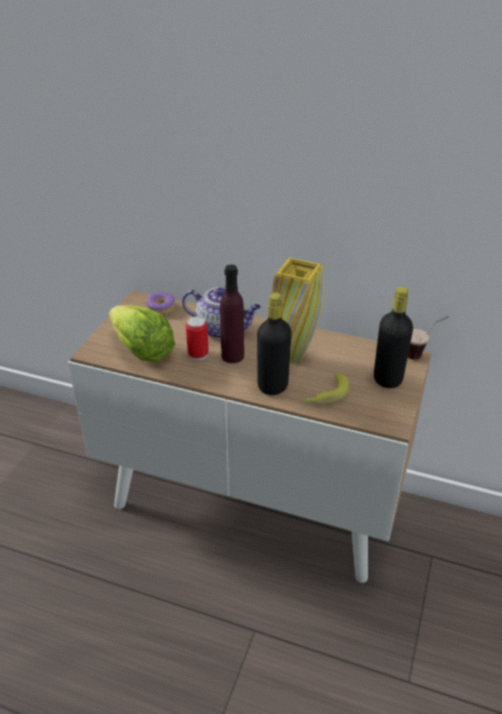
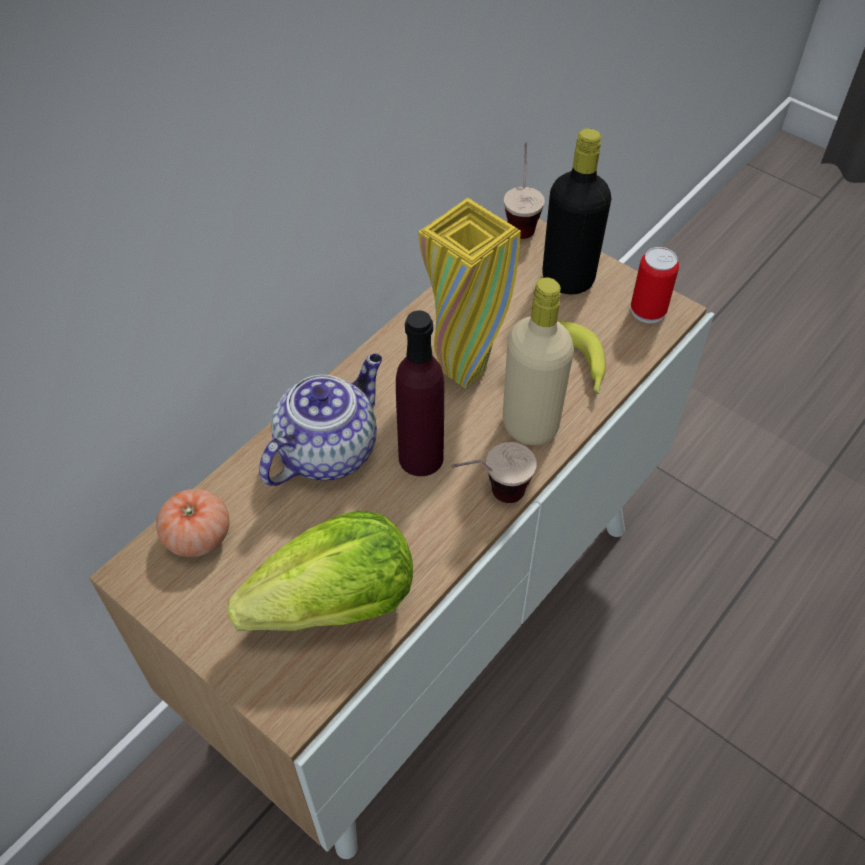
camera: 70 degrees left, 15 degrees up
donut [146,292,175,315] -> tomato [156,489,230,557]
can [186,316,209,361] -> can moved to [631,247,679,323]
black bottle [257,293,292,395] -> beige bottle [503,277,574,445]
none -> cup [451,442,537,503]

